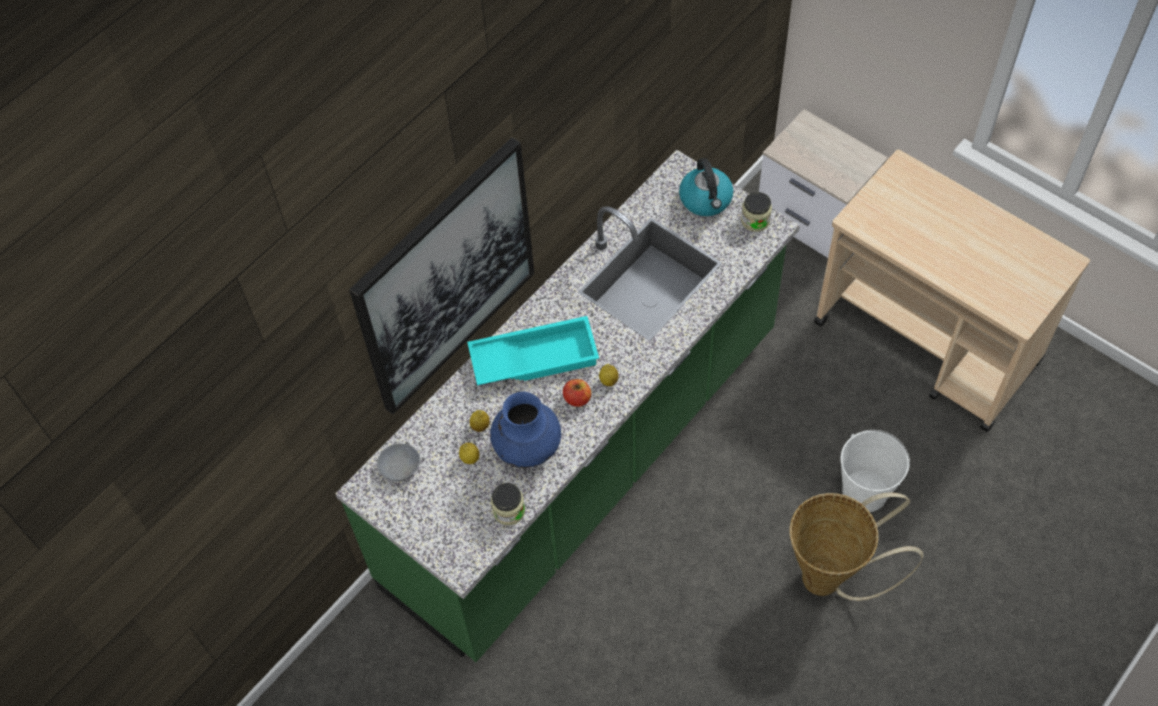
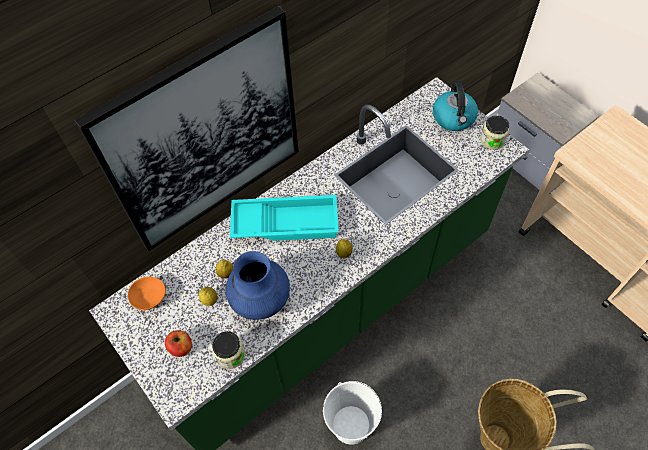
camera: 10 degrees right, 0 degrees up
grey bowl [377,444,420,481] -> orange bowl [128,277,166,310]
apple [563,379,591,407] -> apple moved to [165,330,192,357]
white bucket [841,430,910,512] -> white bucket moved to [323,381,382,445]

